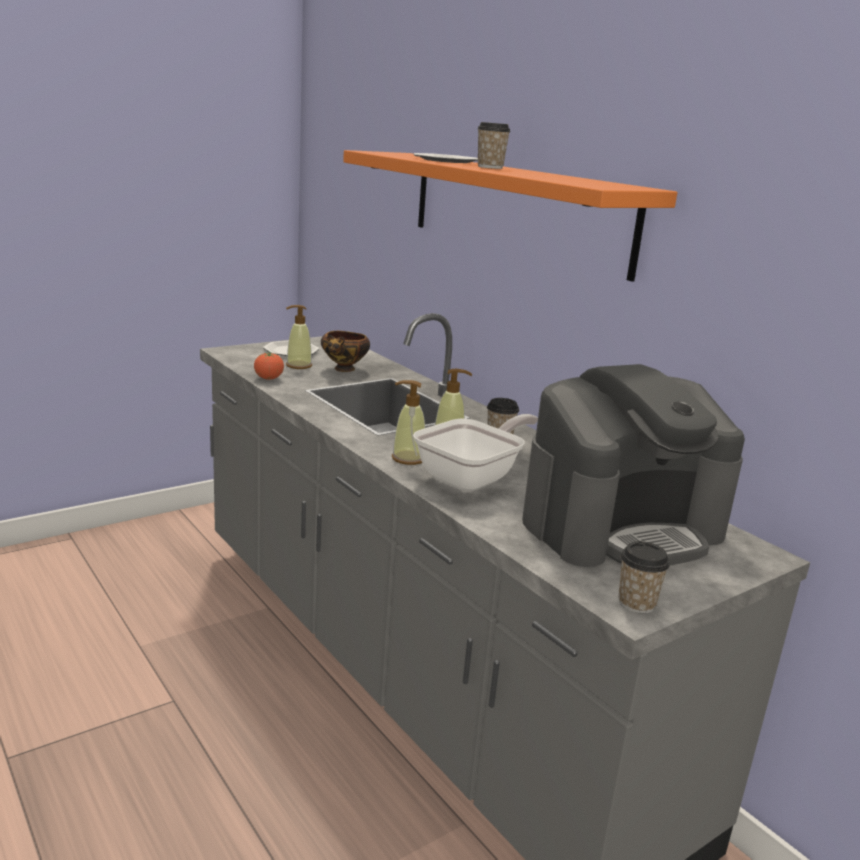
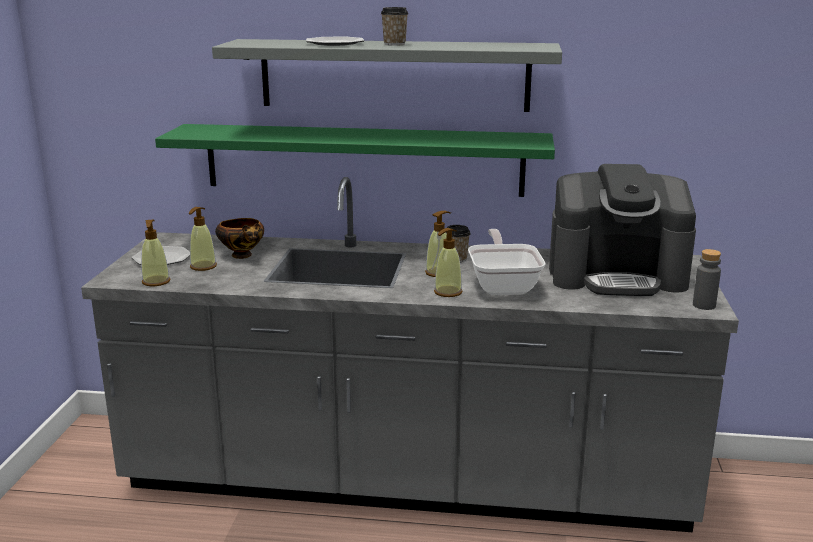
camera: 45 degrees left, 0 degrees up
tomato [254,352,284,380] -> none
orange shelf [343,150,677,282] -> grey shelf [212,39,562,112]
coffee machine [522,364,745,567] -> coffee machine turned 75 degrees clockwise [549,164,696,296]
cup [619,541,670,613] -> grey bottle [693,249,721,310]
none -> soap dispenser [141,220,170,286]
none -> green shelf [155,124,555,197]

